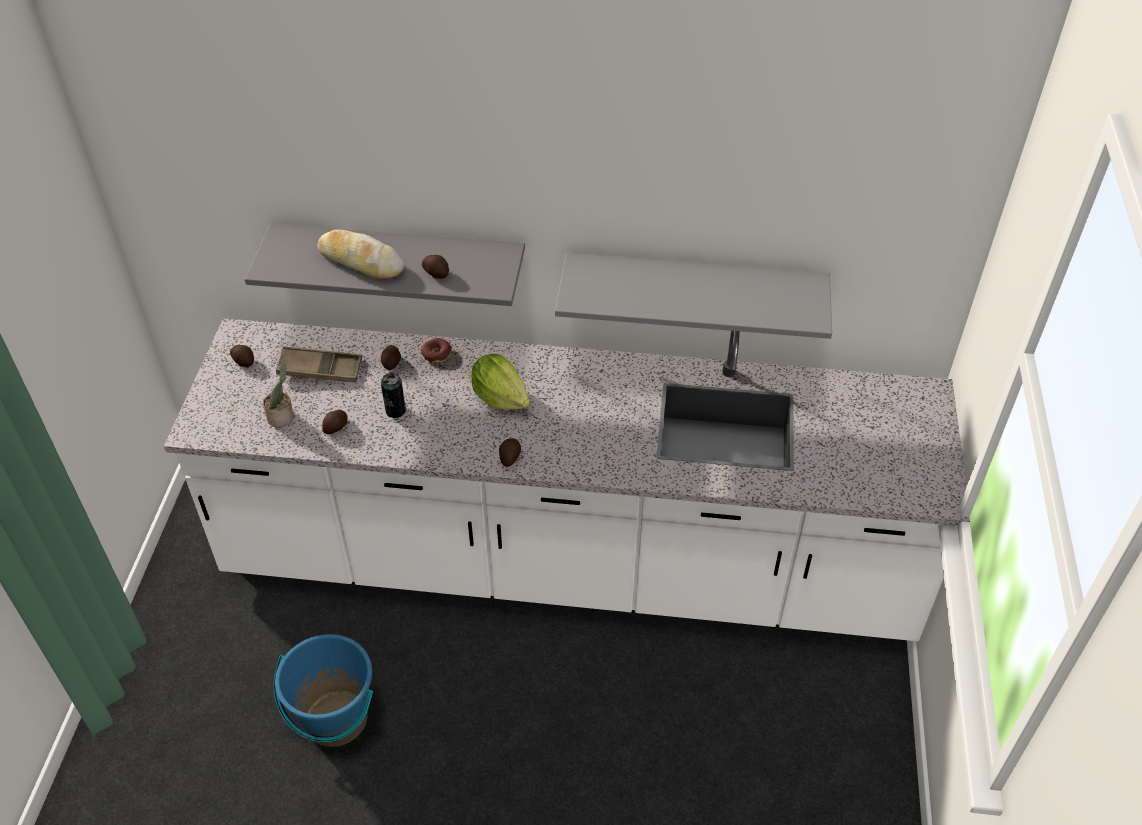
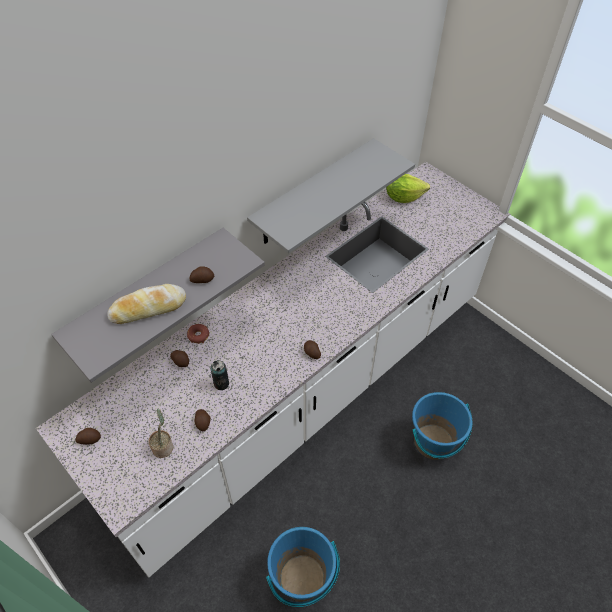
camera: 50 degrees left, 5 degrees up
brown tray [276,346,362,383] -> none
lettuce [471,354,530,410] -> lettuce moved to [386,174,430,203]
none -> blue bucket [412,392,472,460]

